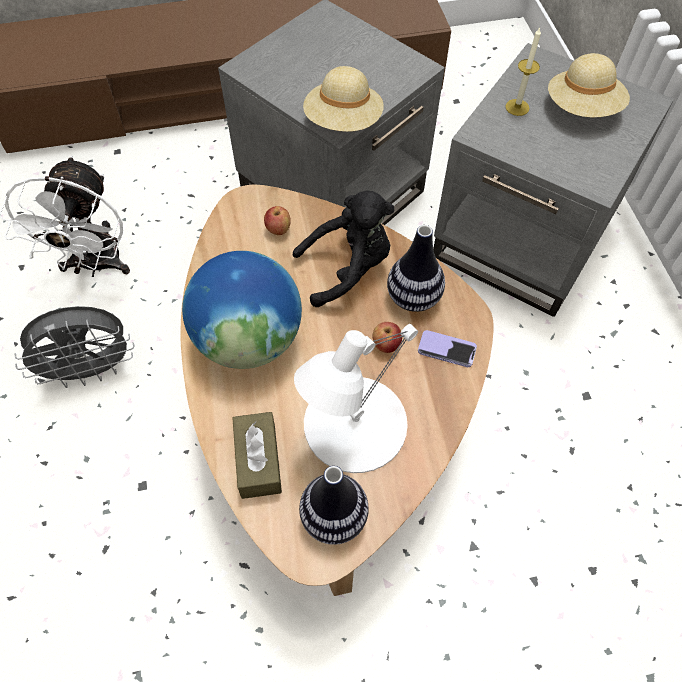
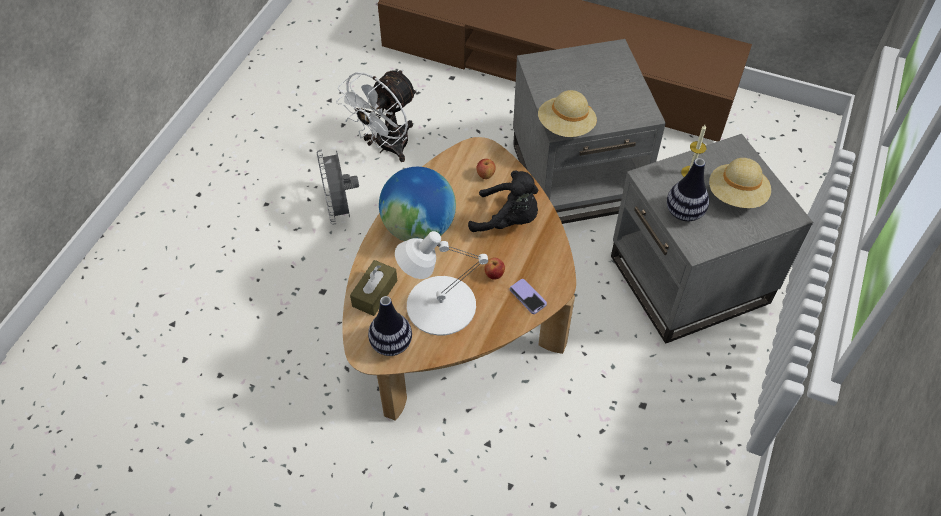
camera: 35 degrees right, 5 degrees down
grey fan [14,306,134,388] -> grey fan turned 60 degrees clockwise [317,150,359,225]
vase [387,225,445,312] -> vase moved to [667,158,709,222]

